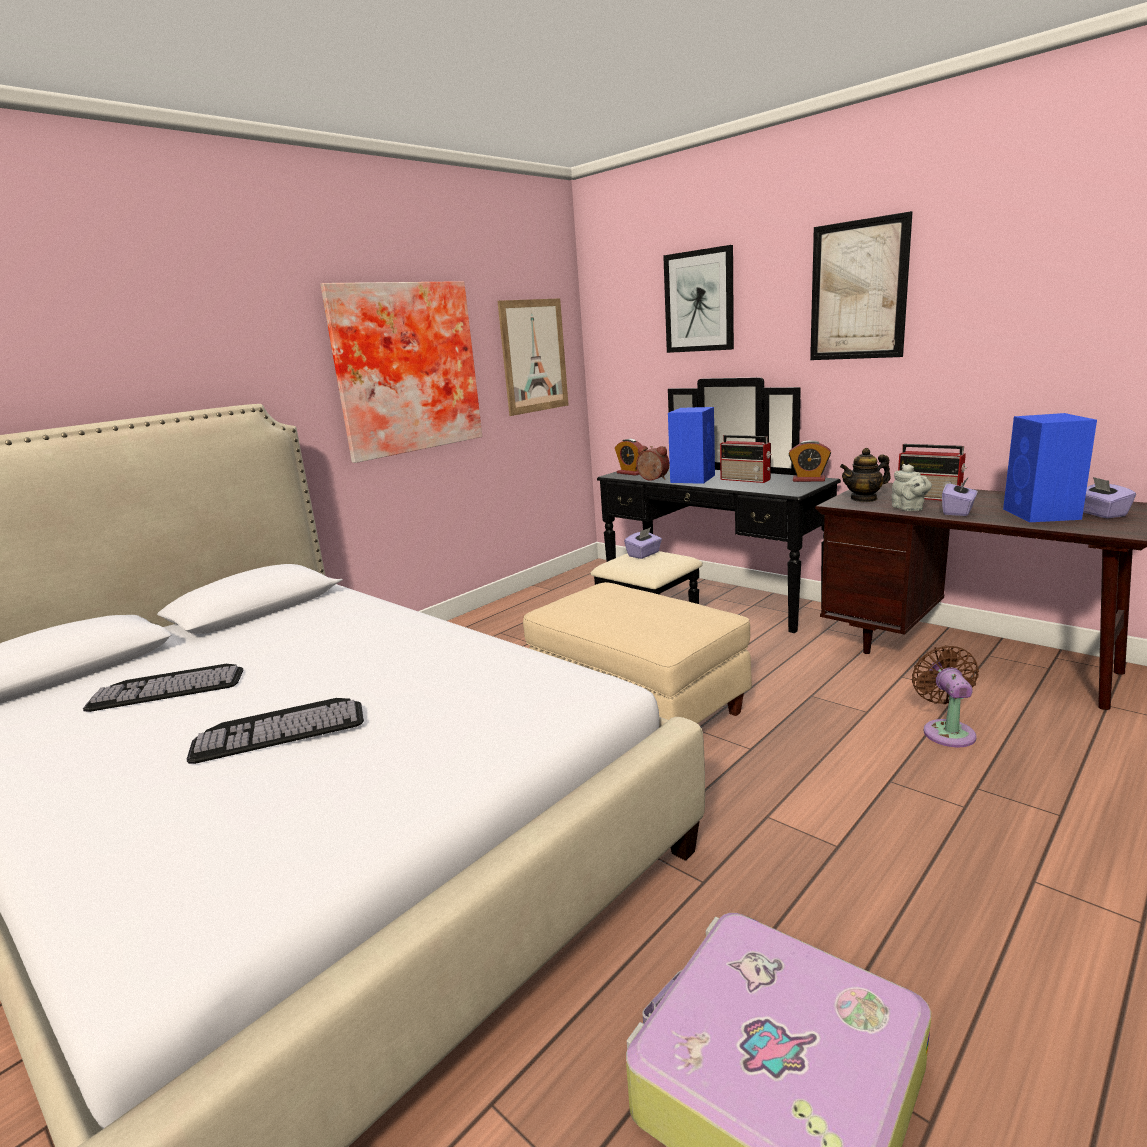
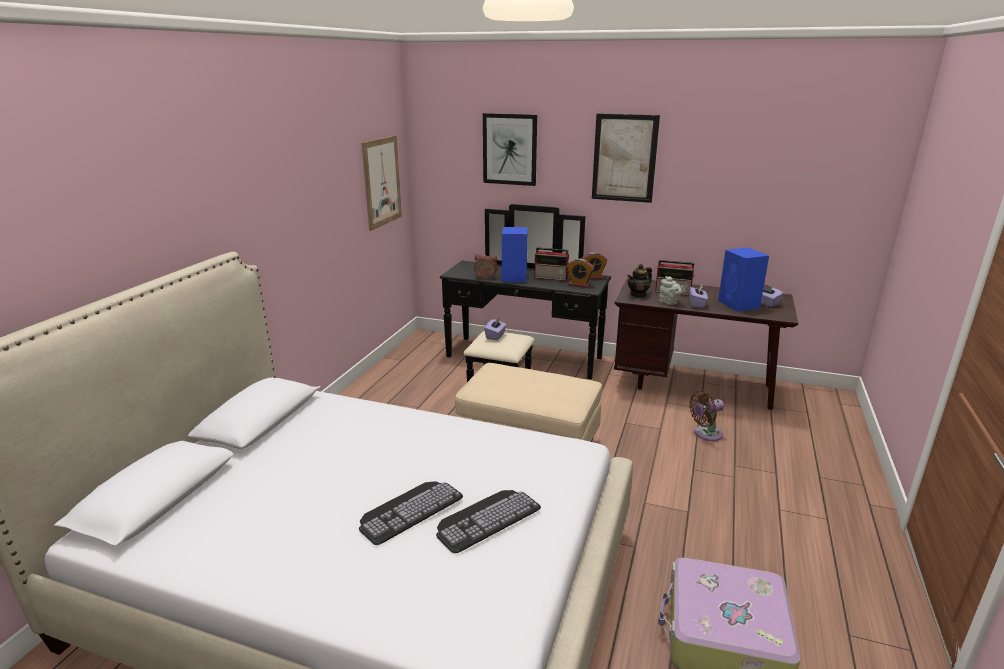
camera: 25 degrees left, 5 degrees up
keyboard [83,664,243,712] -> keyboard moved to [436,490,541,553]
picture [320,281,482,463] -> none
alarm clock [615,439,643,476] -> alarm clock moved to [567,259,594,288]
brown fan [912,645,979,747] -> brown fan turned 90 degrees counterclockwise [689,391,724,441]

